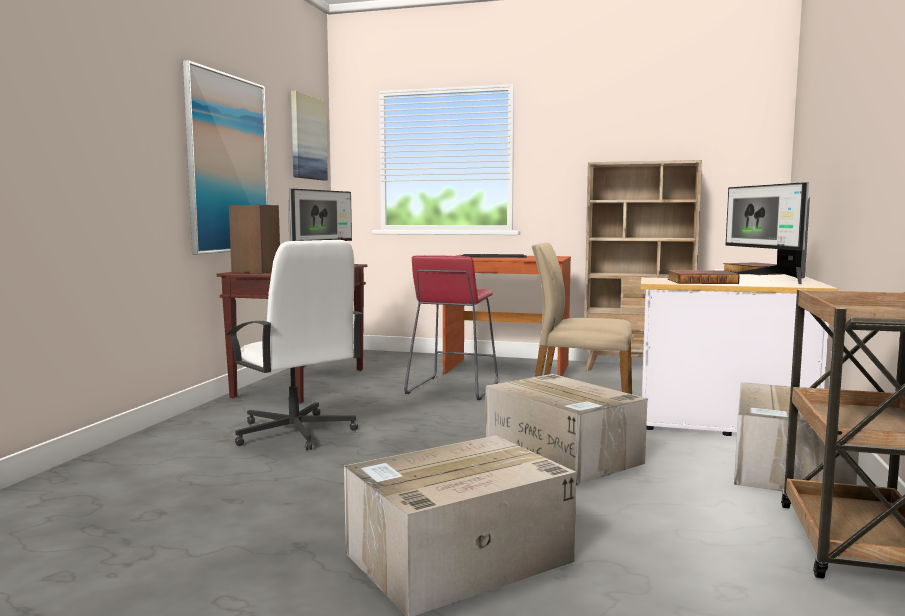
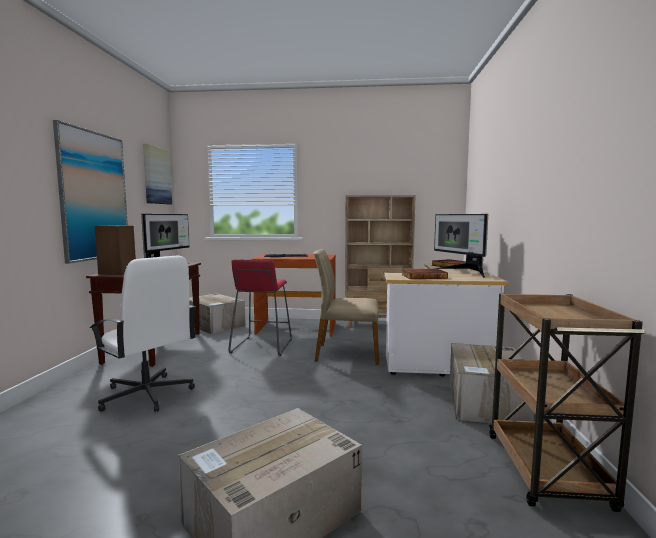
camera: 10 degrees left, 0 degrees up
cardboard box [485,374,647,485] -> cardboard box moved to [189,293,246,334]

